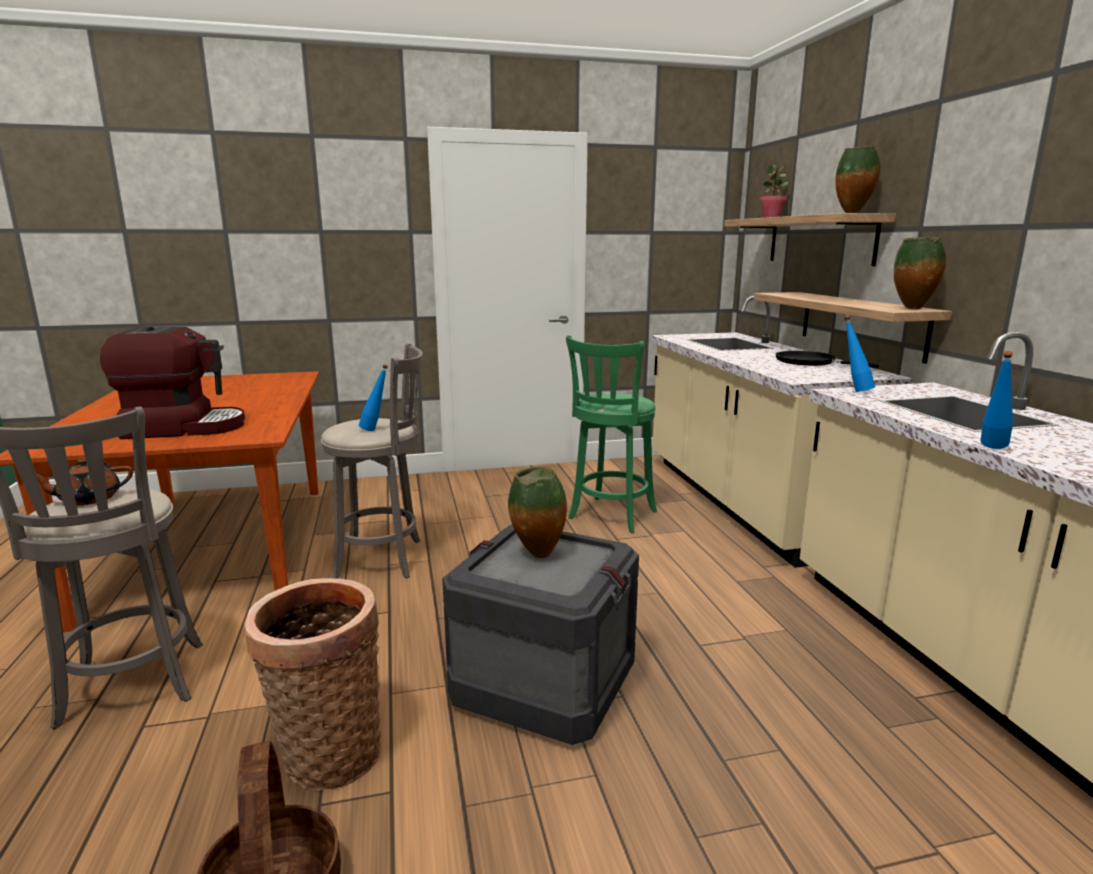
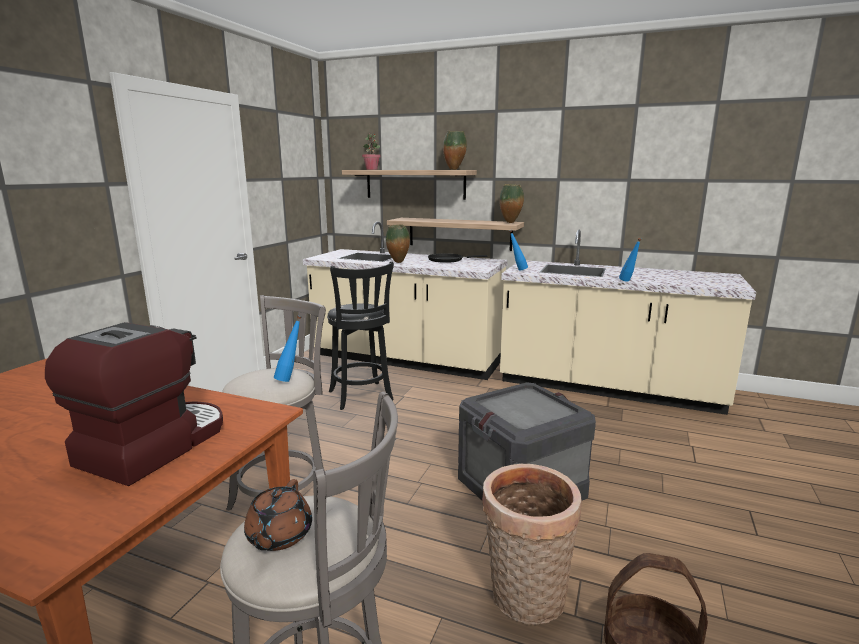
camera: 55 degrees left, 0 degrees up
vase [508,467,567,558] -> vase moved to [386,224,410,263]
green stool [566,335,657,533] -> black stool [327,261,394,410]

